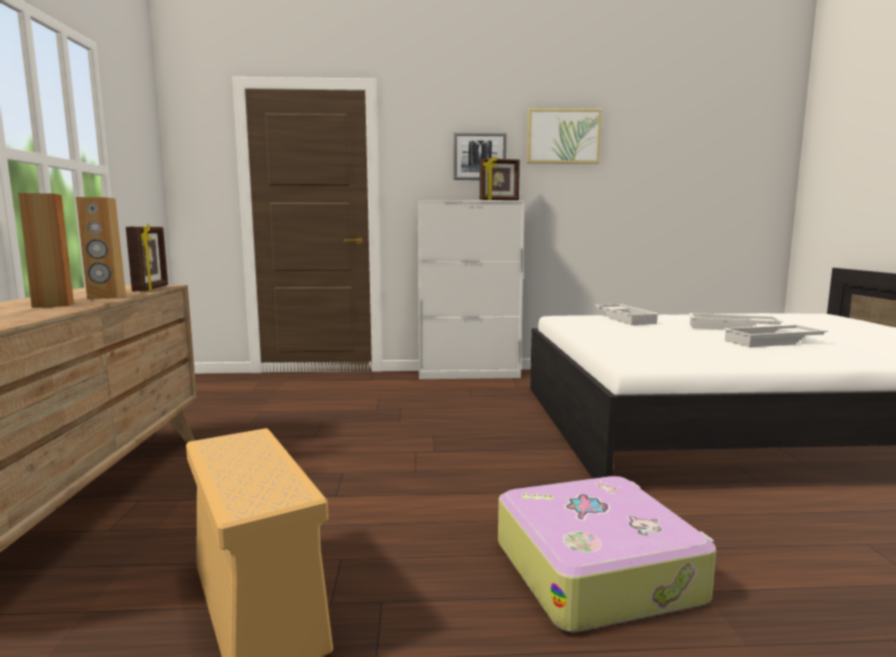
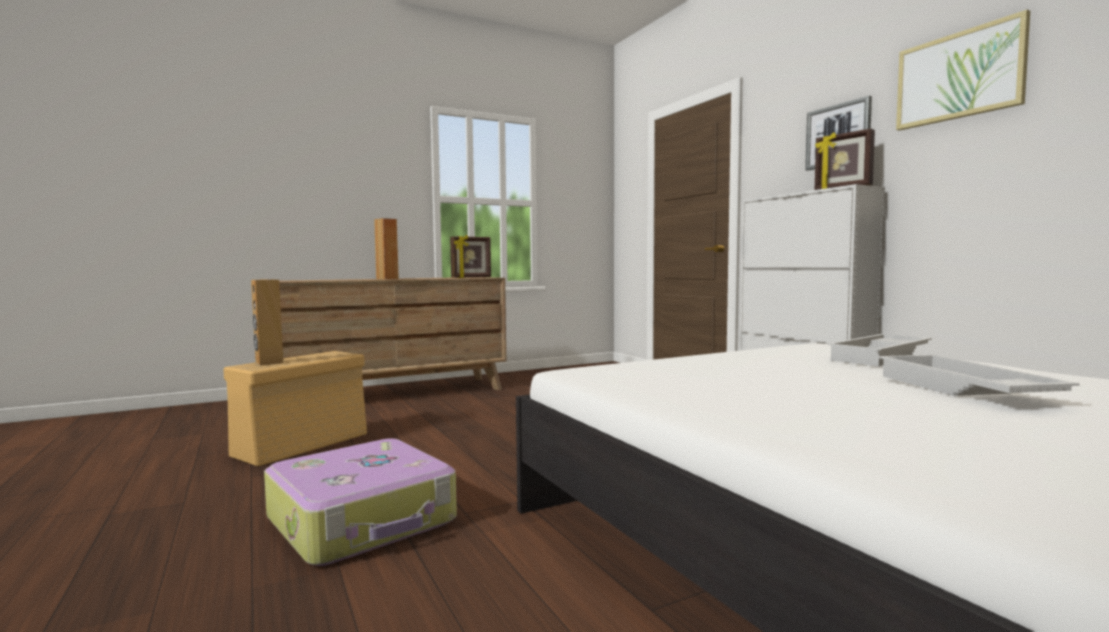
camera: 65 degrees right, 5 degrees down
brown speaker [76,197,126,299] -> brown speaker moved to [251,279,283,366]
white tray [723,325,828,347] -> none

